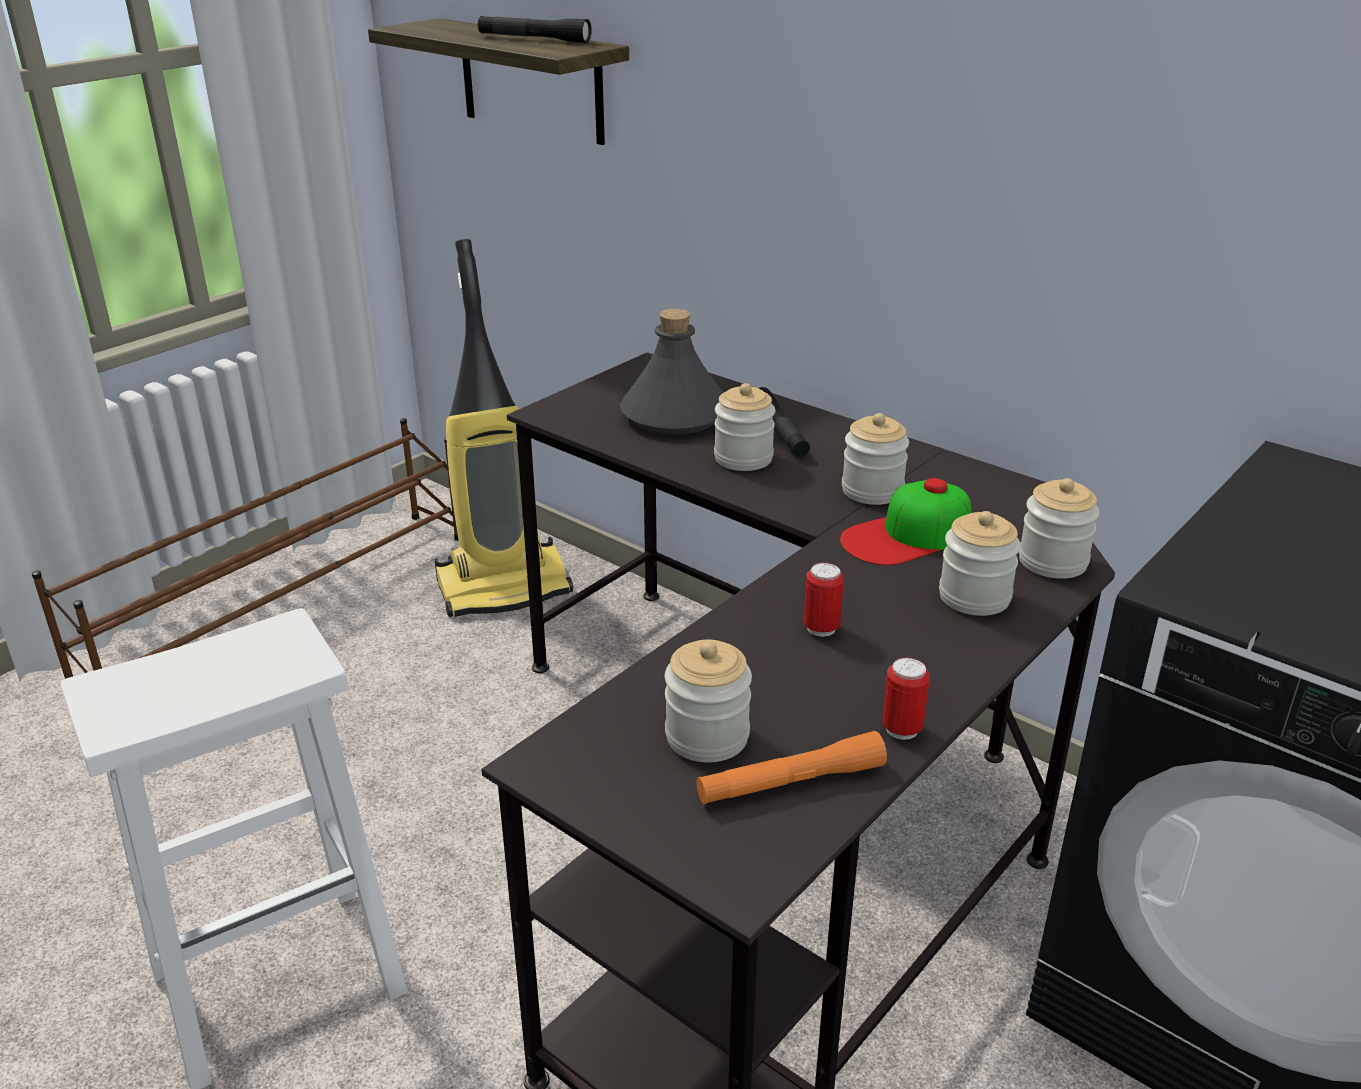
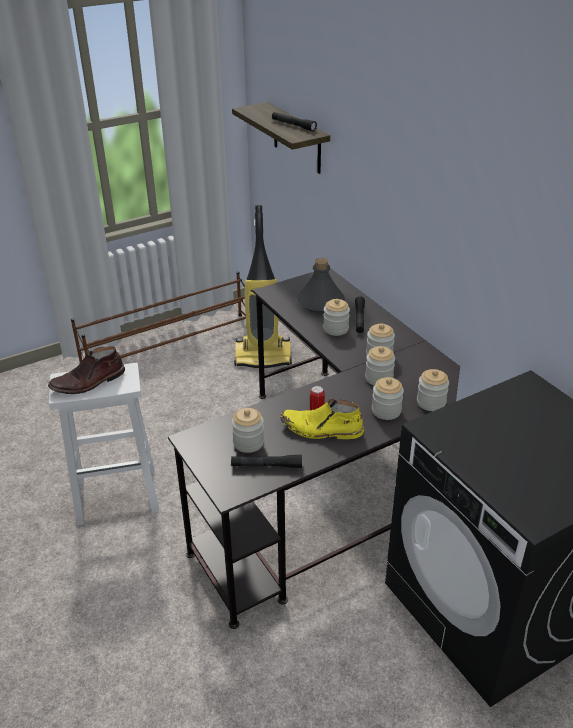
camera: 20 degrees right, 5 degrees up
orange flashlight [696,731,887,804] -> black flashlight [231,455,302,468]
cap [840,478,972,565] -> jar [365,346,395,385]
can [882,657,930,740] -> none
none -> brown boot [48,346,125,394]
none -> yellow boot [281,398,364,439]

